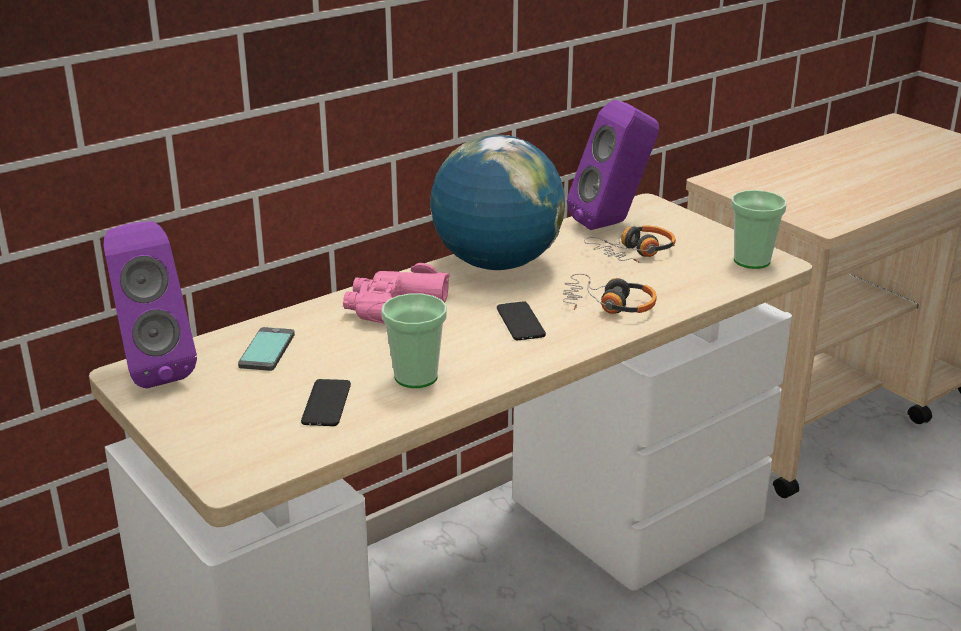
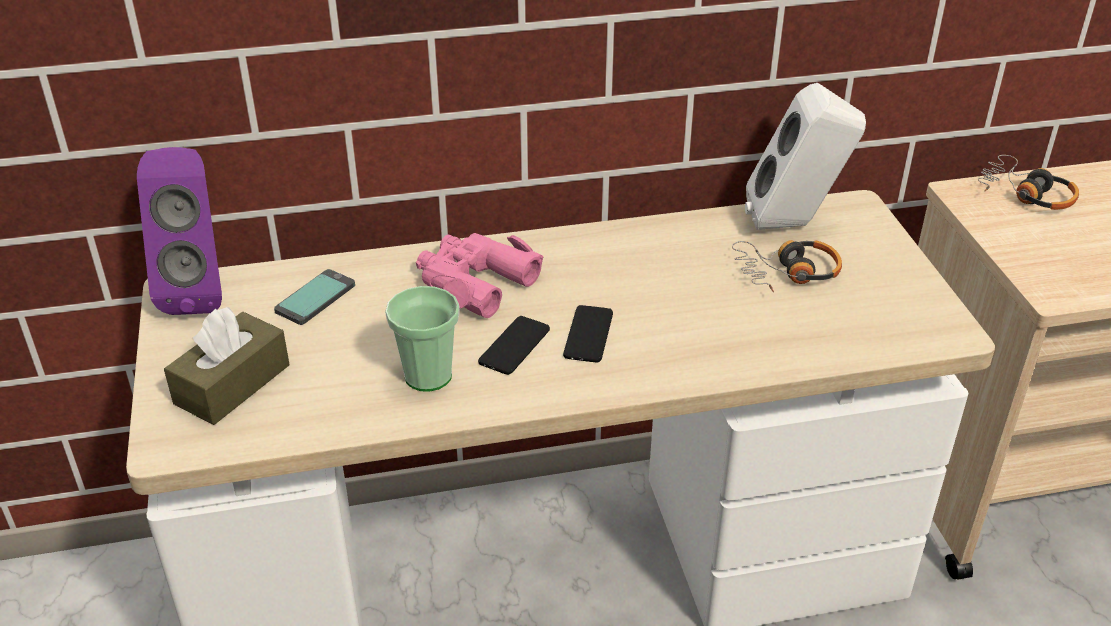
camera: 25 degrees right, 10 degrees up
phone [301,379,351,426] -> phone moved to [478,316,550,375]
globe [430,135,565,270] -> none
headphones [563,274,657,314] -> headphones moved to [978,155,1079,210]
purple speaker [567,100,659,230] -> white speaker [745,83,866,230]
cup [731,190,787,269] -> none
none -> brown tissue box [164,307,290,425]

